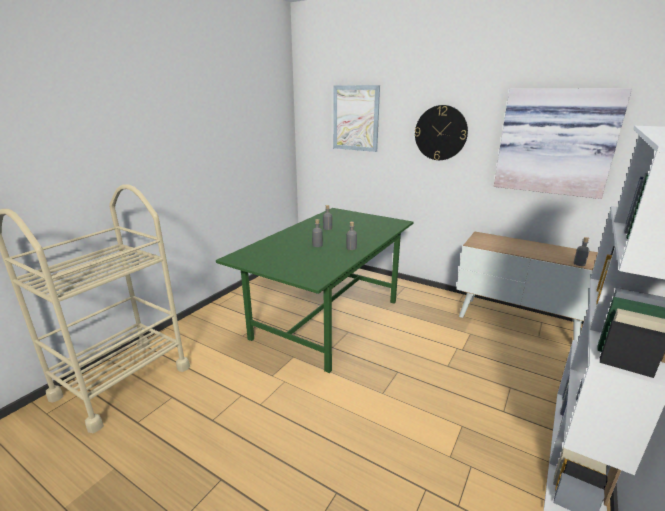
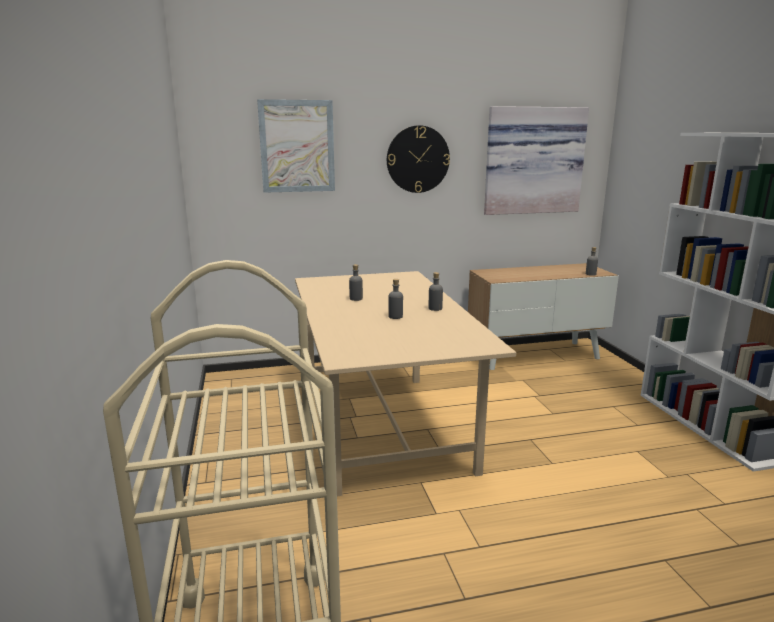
camera: 45 degrees left, 5 degrees down
green dining table [216,208,413,373] -> beige dining table [295,271,516,496]

